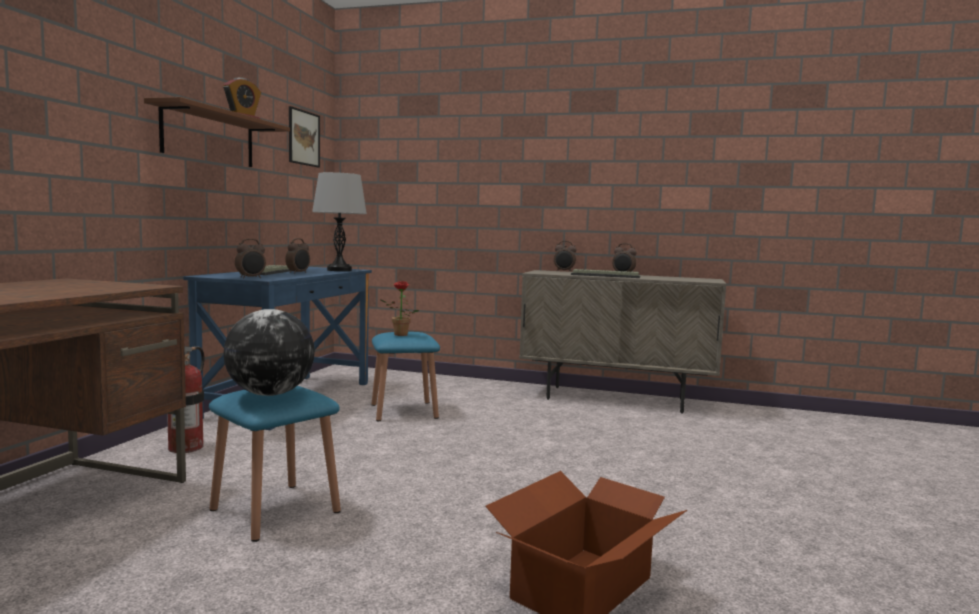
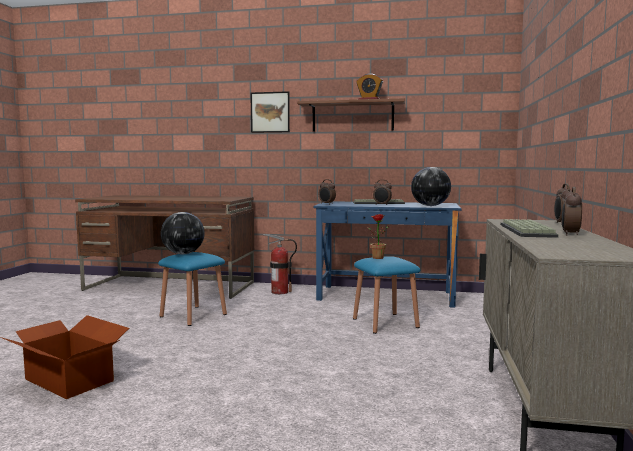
camera: 85 degrees right, 0 degrees up
picture [289,106,320,167] -> picture moved to [250,91,290,133]
grey table lamp [312,172,367,271] -> globe [411,167,451,206]

